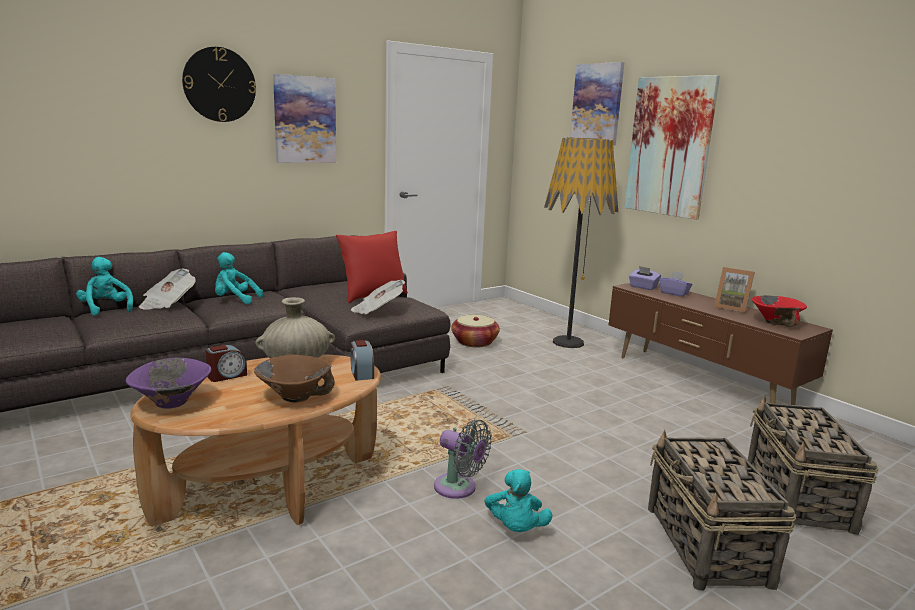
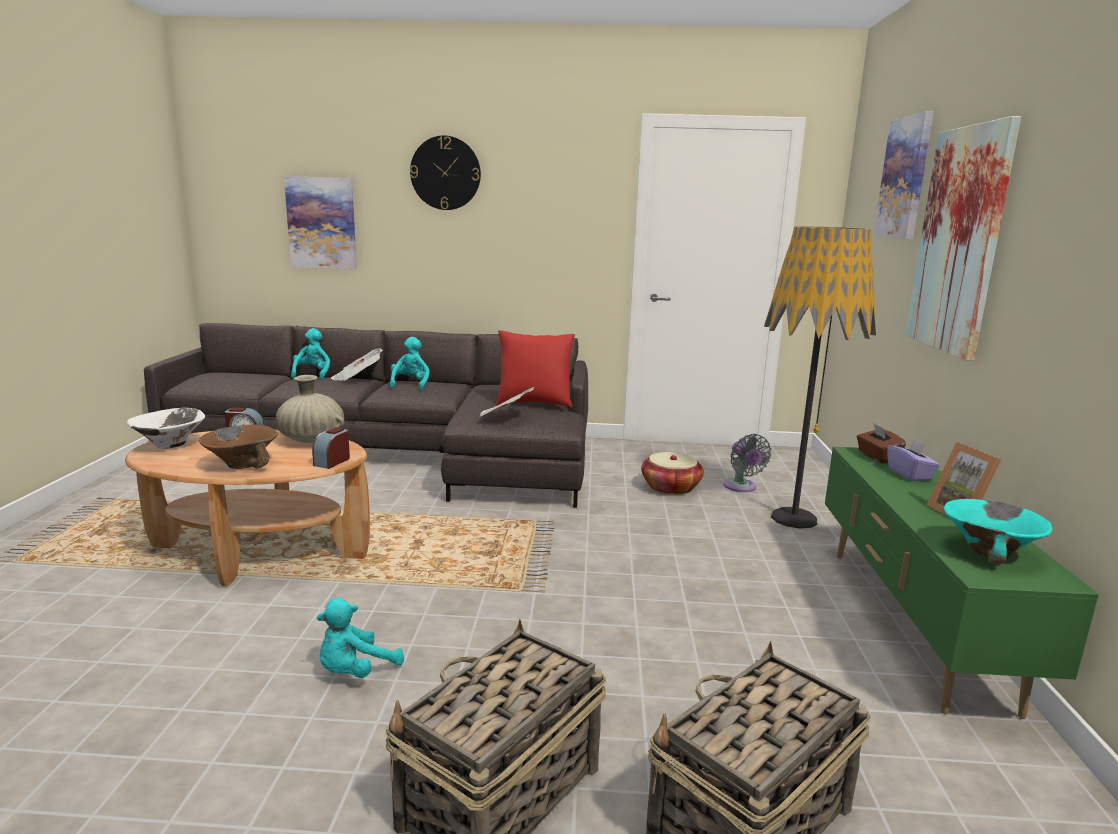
camera: 40 degrees right, 0 degrees up
purple bowl [126,357,211,409] -> white bowl [127,408,205,449]
turquoise plush toy [215,252,263,304] -> turquoise plush toy turned 45 degrees clockwise [390,337,430,391]
picture [273,74,336,163] -> picture moved to [284,176,357,270]
grey fan [434,420,492,499] -> grey fan moved to [723,434,771,492]
brown tv stand [609,283,833,405] -> green tv stand [825,447,1099,719]
purple tissue box [629,266,661,290] -> brown tissue box [857,424,906,463]
red bowl [752,295,807,327] -> turquoise bowl [944,499,1052,565]

